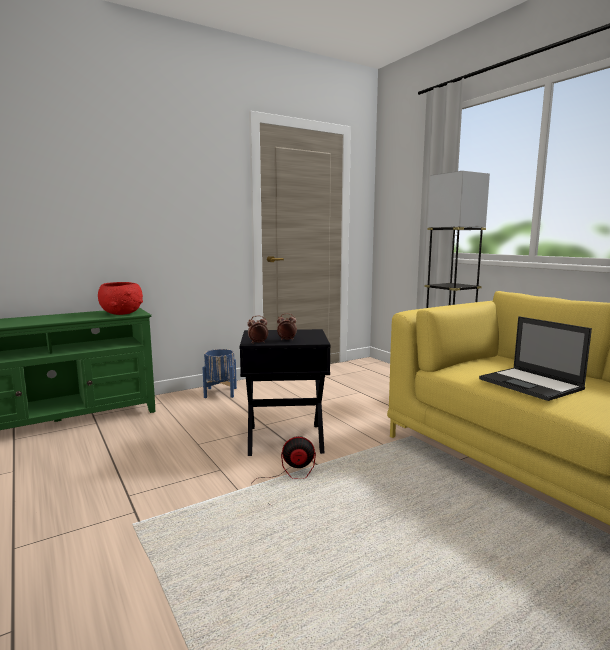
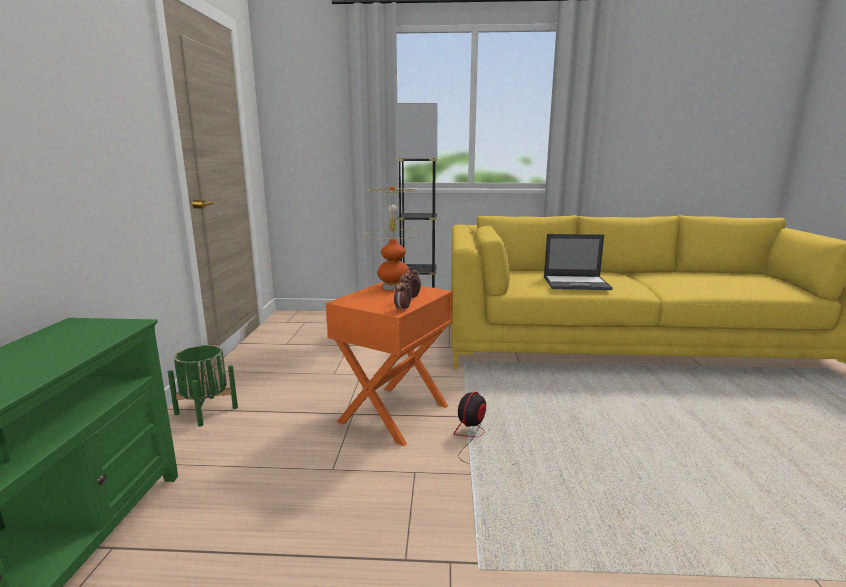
camera: 55 degrees left, 5 degrees up
red bowl [98,282,143,315] -> none
blue planter [202,349,237,398] -> green planter [168,345,238,427]
black side table [240,329,331,456] -> orange side table [326,281,453,446]
none -> table lamp [364,186,422,290]

